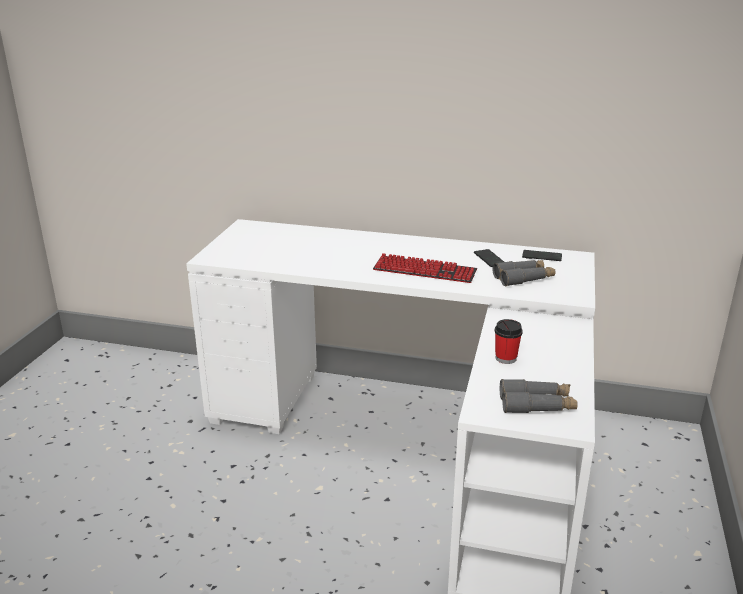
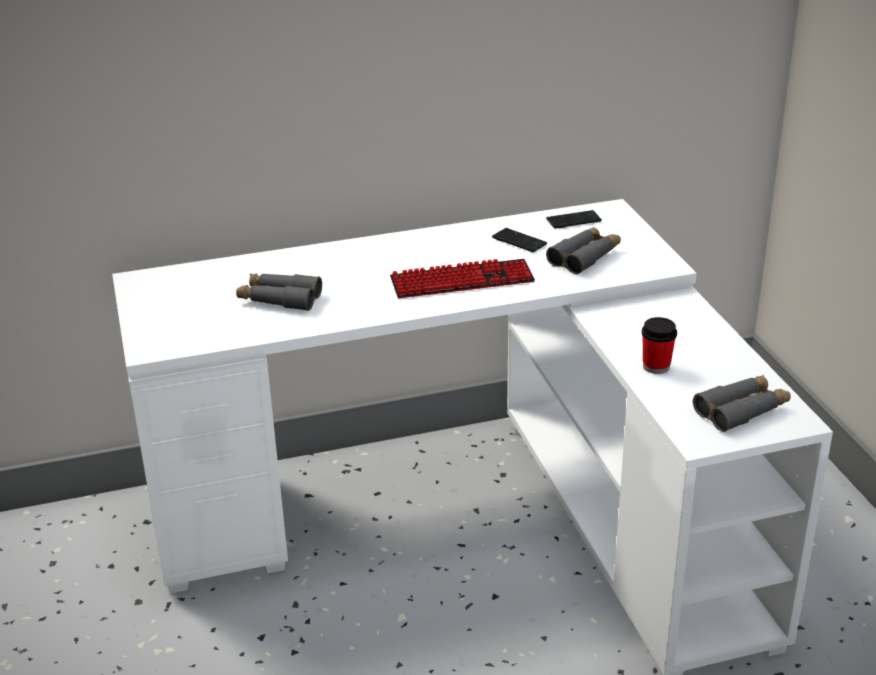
camera: 30 degrees left, 5 degrees up
none -> grey binoculars [236,274,322,311]

